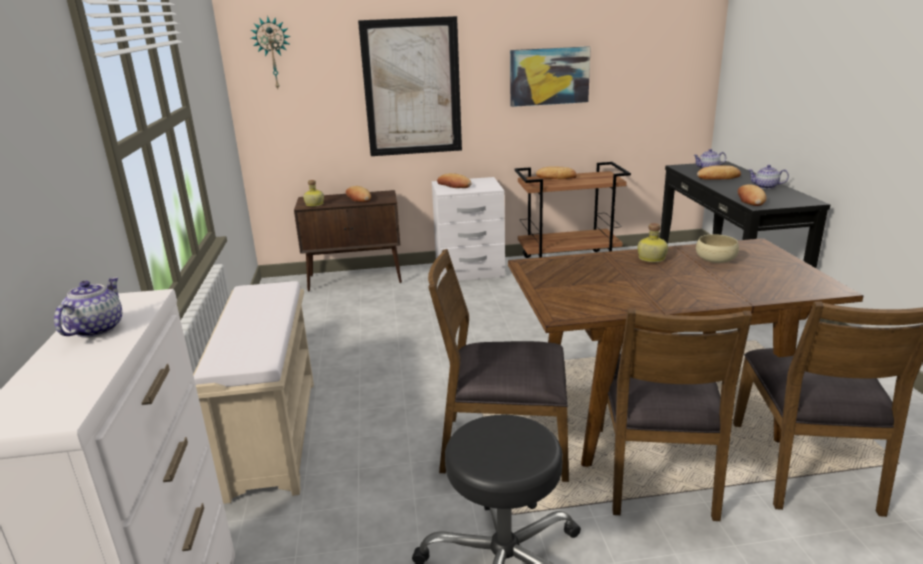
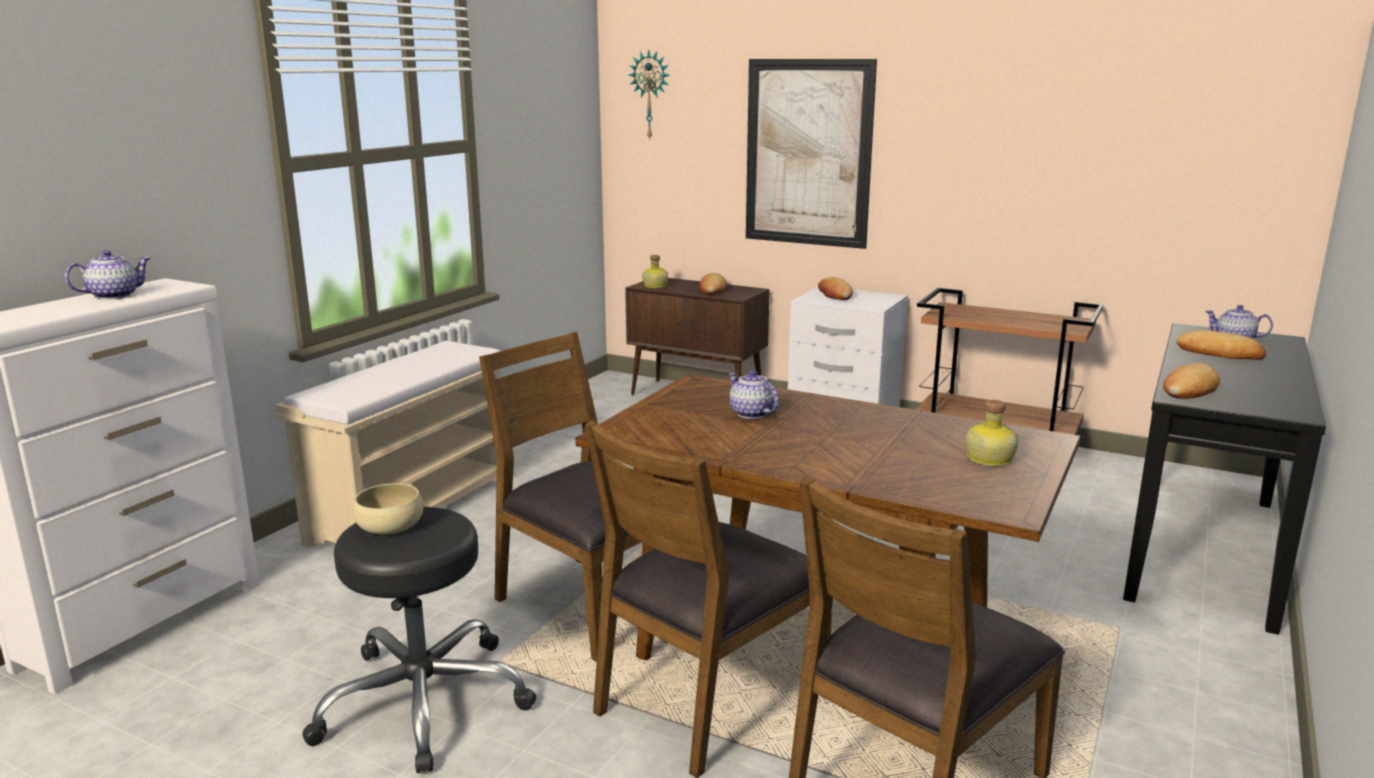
camera: 35 degrees right, 5 degrees down
picture [510,46,591,107] -> none
bread [536,166,577,179] -> none
bottle [637,223,668,262] -> bottle moved to [966,400,1018,467]
beige bowl [696,234,739,263] -> beige bowl moved to [353,483,423,534]
teapot [748,165,789,189] -> teapot moved to [729,370,779,419]

